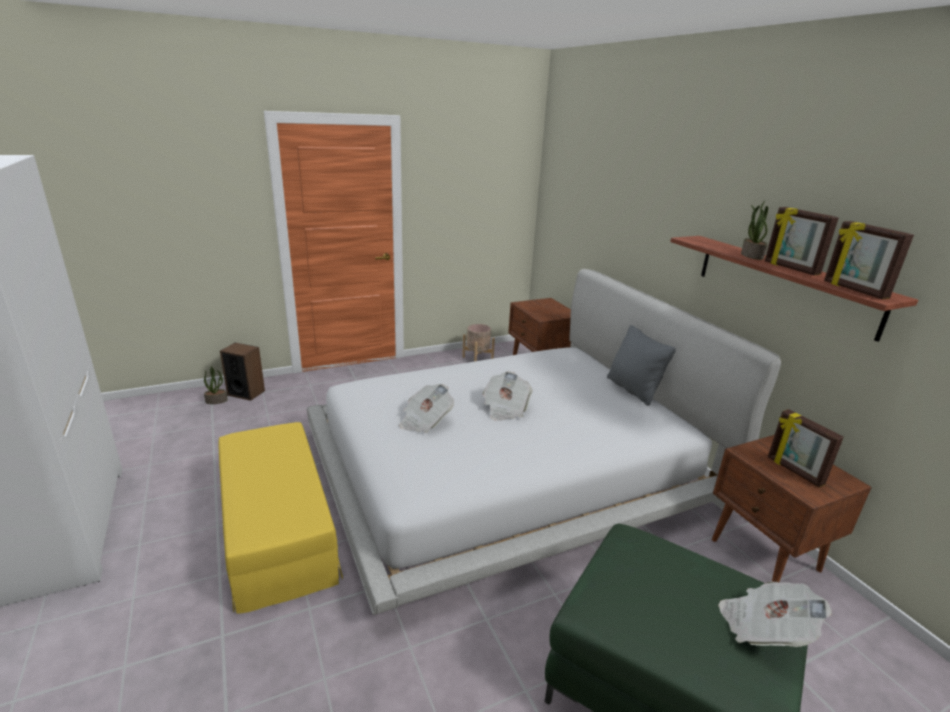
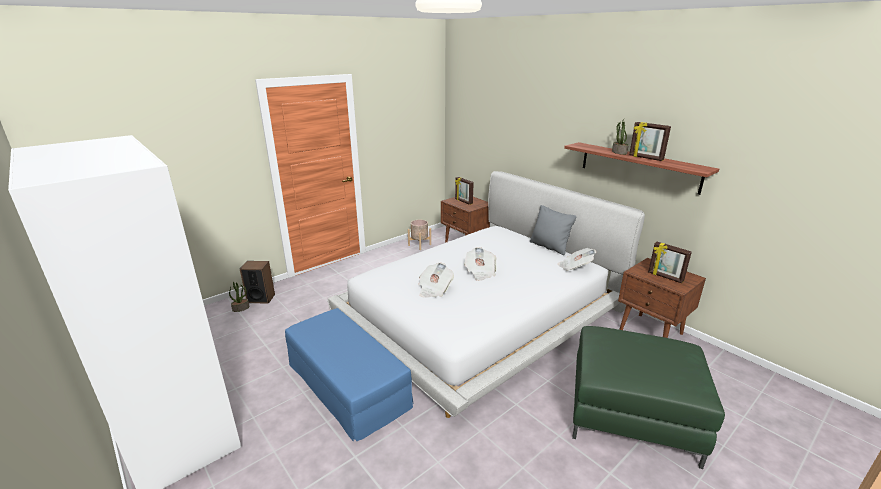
camera: 15 degrees left, 0 degrees up
yellow ottoman [218,422,343,614] -> blue ottoman [285,308,414,442]
newspaper [718,581,832,647] -> newspaper moved to [557,248,596,271]
picture frame [824,221,914,299] -> picture frame moved to [455,177,474,205]

